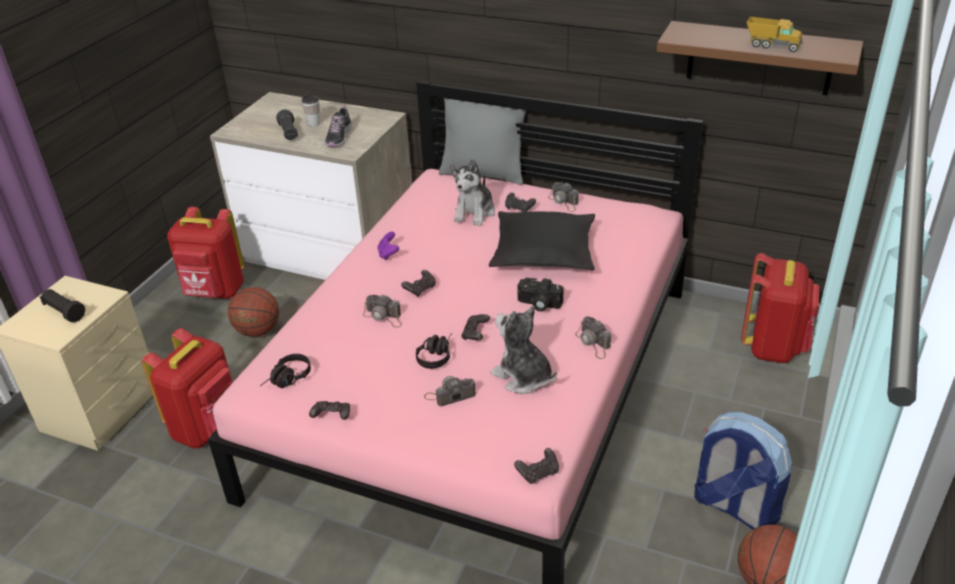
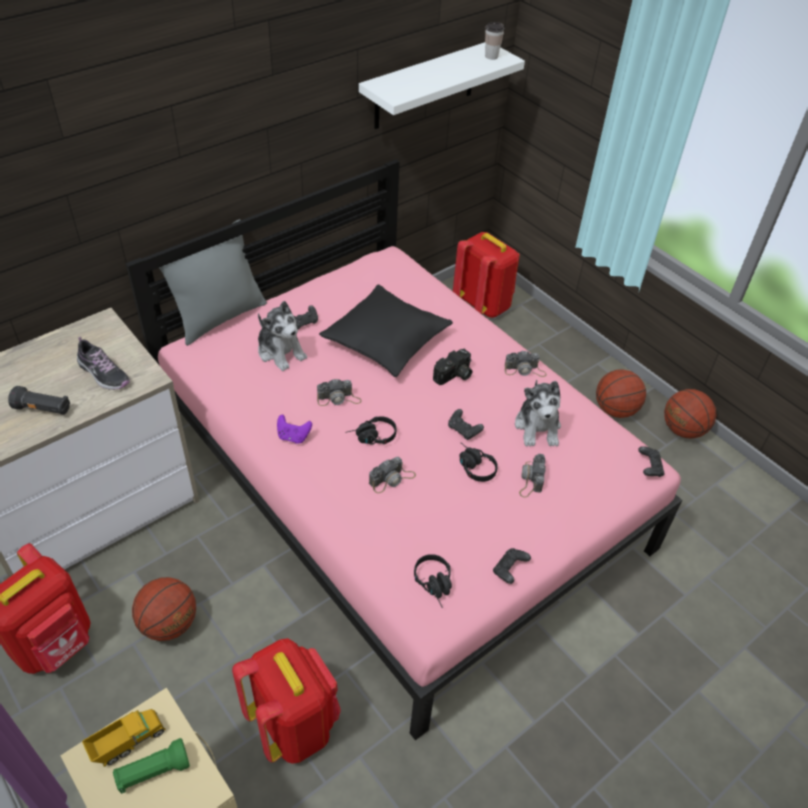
camera: 65 degrees left, 10 degrees up
black flashlight [40,289,85,322] -> green flashlight [113,738,190,794]
cup [302,94,320,127] -> cup moved to [485,22,505,60]
black game controller [401,270,436,297] -> black headphones [345,416,397,445]
plush toy [491,306,557,394] -> plush toy turned 75 degrees counterclockwise [515,380,561,447]
camera [548,182,579,212] -> camera moved to [317,378,362,406]
brown shelf [657,21,863,96] -> white shelf [359,42,525,129]
backpack [694,412,792,530] -> basketball [596,369,646,418]
toy truck [746,17,802,52] -> toy truck moved to [82,709,166,767]

